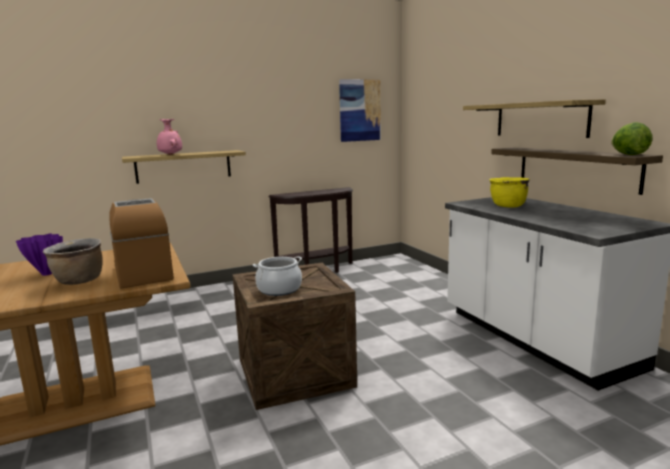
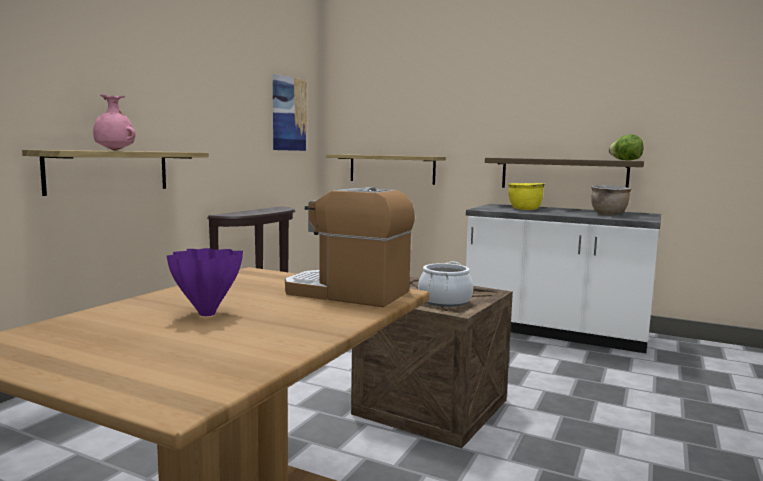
camera: 40 degrees left, 5 degrees down
brown cooking pot [43,238,103,285] -> brown cooking pot moved to [591,185,631,215]
shelf [463,99,606,138] -> shelf moved to [326,154,446,185]

